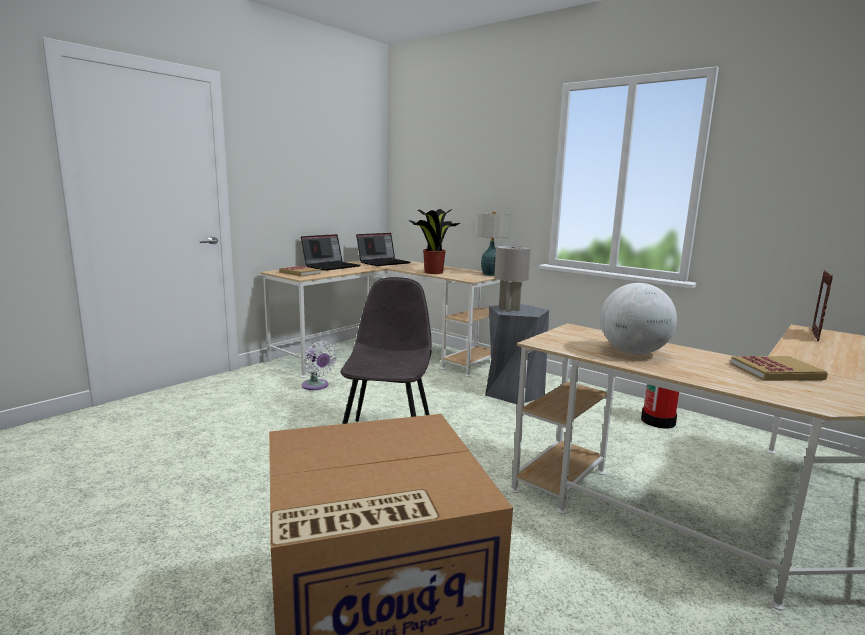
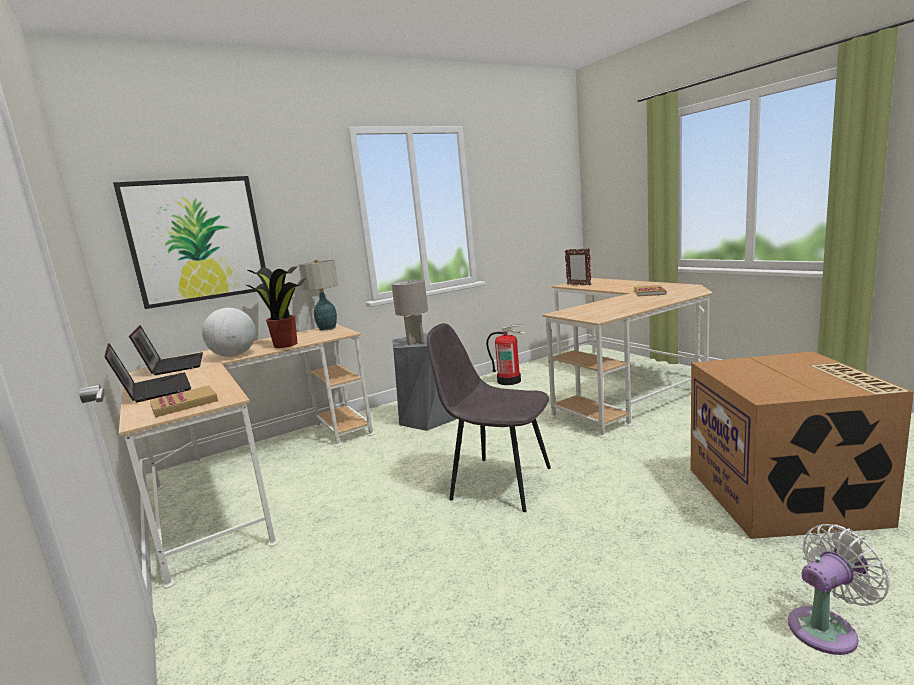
camera: 70 degrees left, 0 degrees up
white fan [302,341,337,390] -> white fan moved to [788,524,890,655]
globe [600,283,677,354] -> globe moved to [202,308,256,357]
none -> picture [113,176,266,309]

